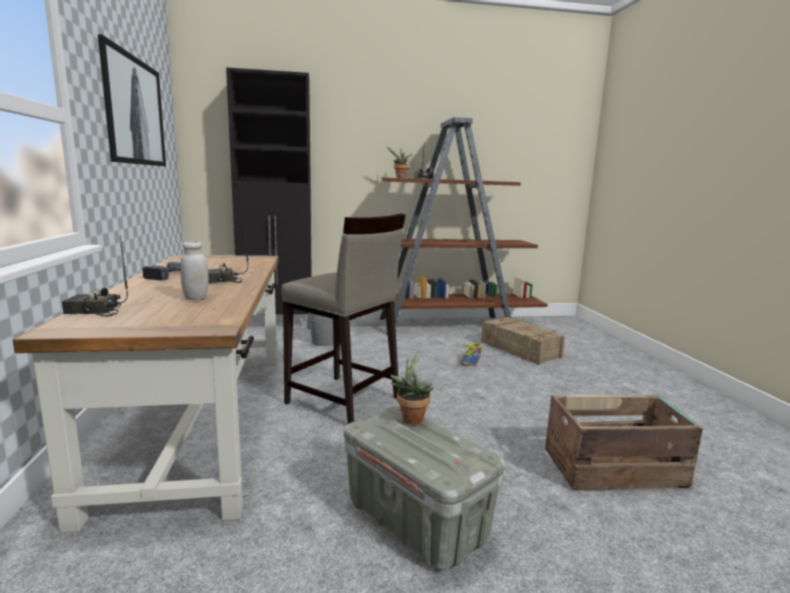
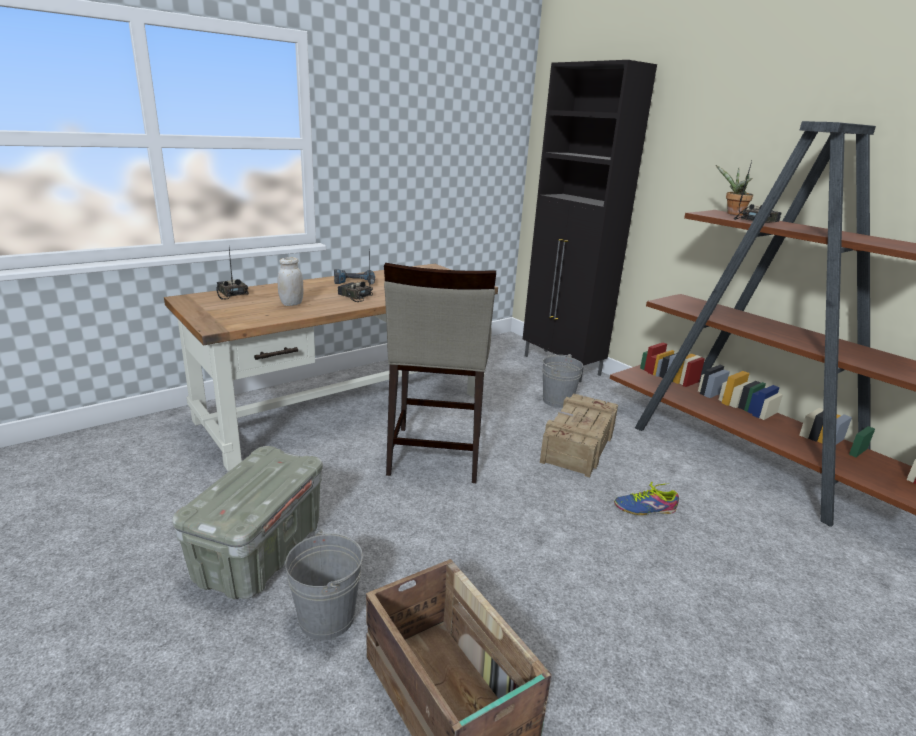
camera: 60 degrees right, 10 degrees up
picture [98,34,166,166] -> none
potted plant [390,349,434,424] -> none
crate [481,317,565,365] -> crate moved to [540,394,618,477]
none -> grey bucket [285,529,363,640]

